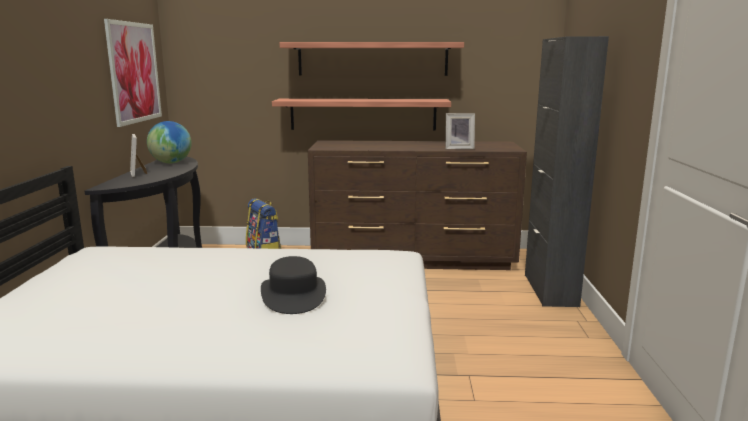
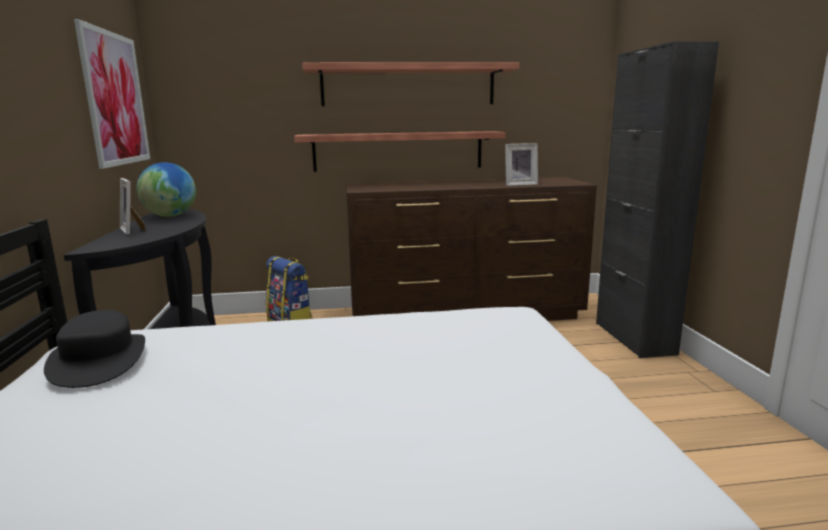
camera: 10 degrees left, 0 degrees up
black hat [261,256,326,314] -> black hat moved to [44,310,145,388]

